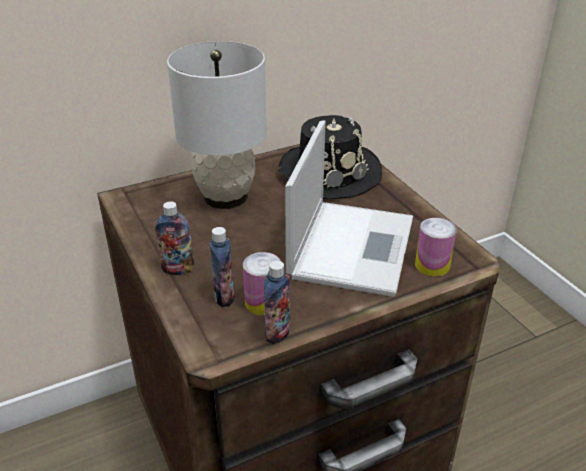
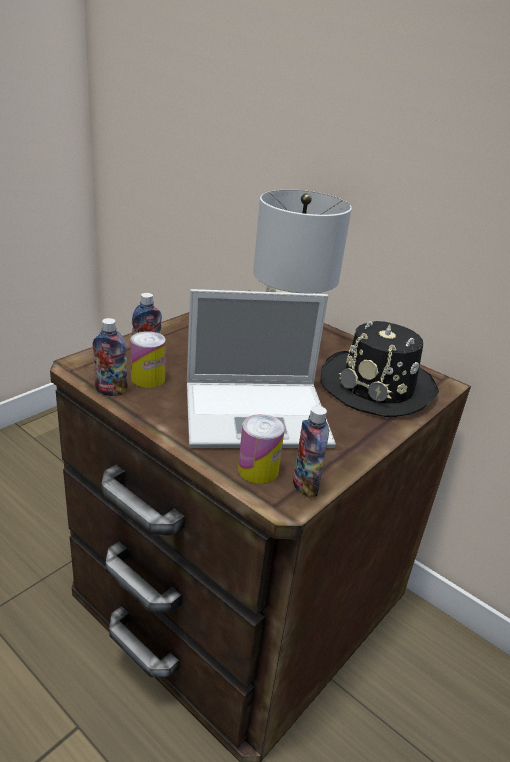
camera: 65 degrees right, 5 degrees down
bottle [155,201,194,275] -> bottle moved to [293,406,329,498]

